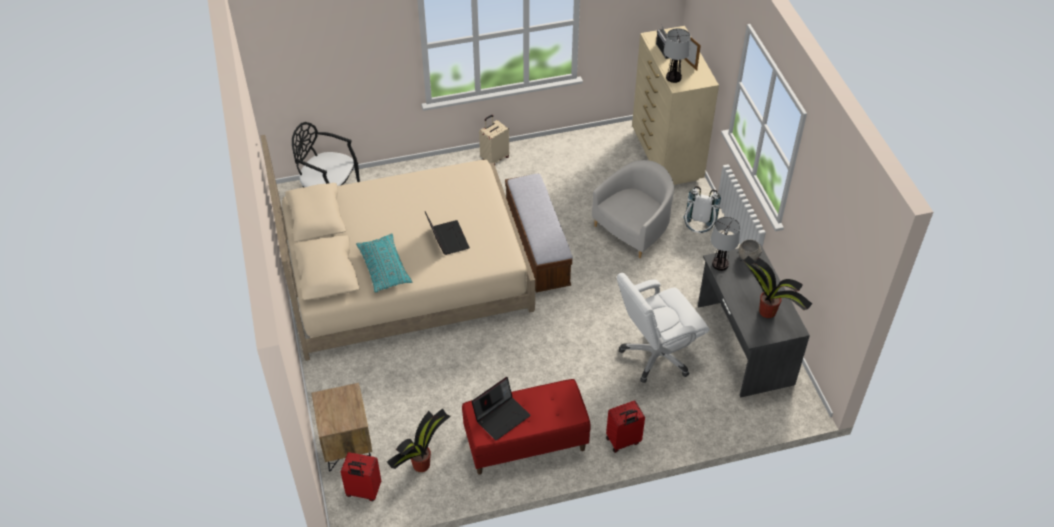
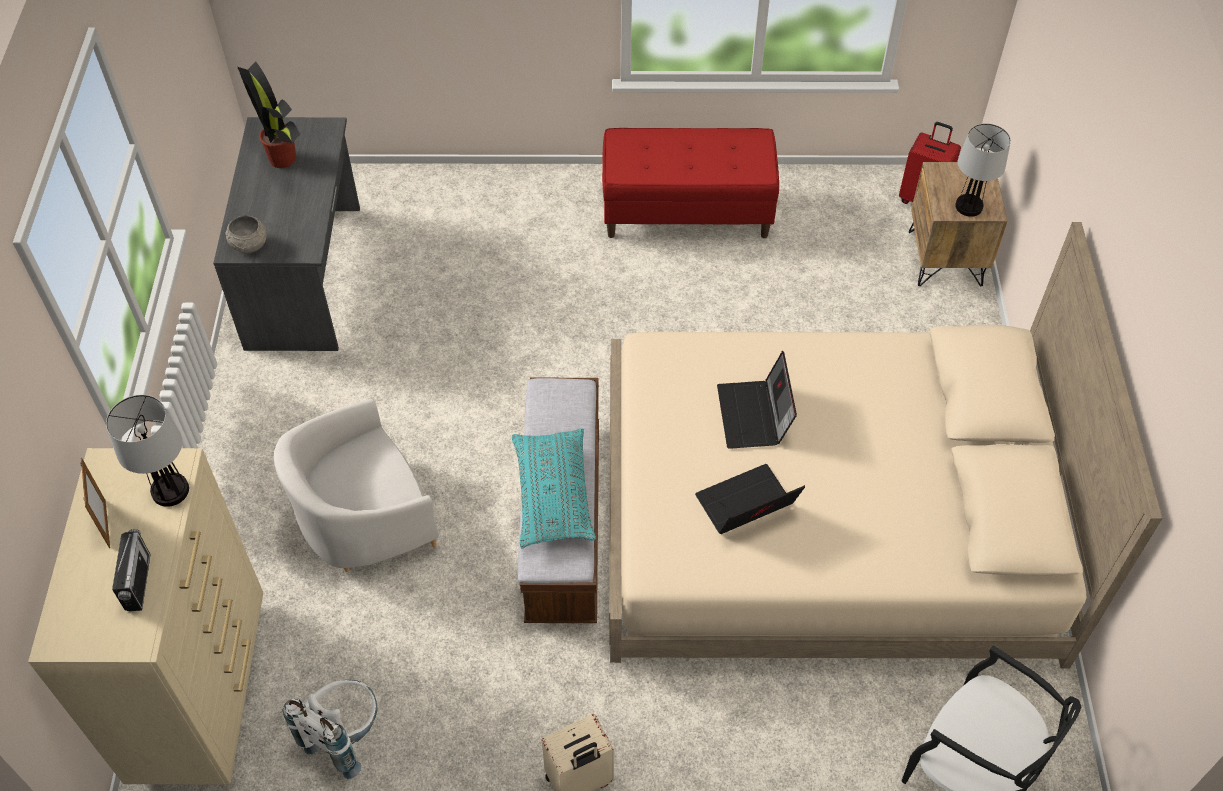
camera: 165 degrees left, 5 degrees up
turquoise pillow [356,233,412,292] -> turquoise pillow moved to [512,428,596,549]
potted plant [387,408,451,472] -> none
laptop [471,377,531,441] -> laptop moved to [695,464,805,534]
red suitcase [606,400,645,453] -> none
white office chair [617,273,709,383] -> none
white backpack [683,186,721,233] -> white backpack moved to [283,680,378,779]
table lamp [711,217,740,271] -> table lamp moved to [955,123,1011,217]

